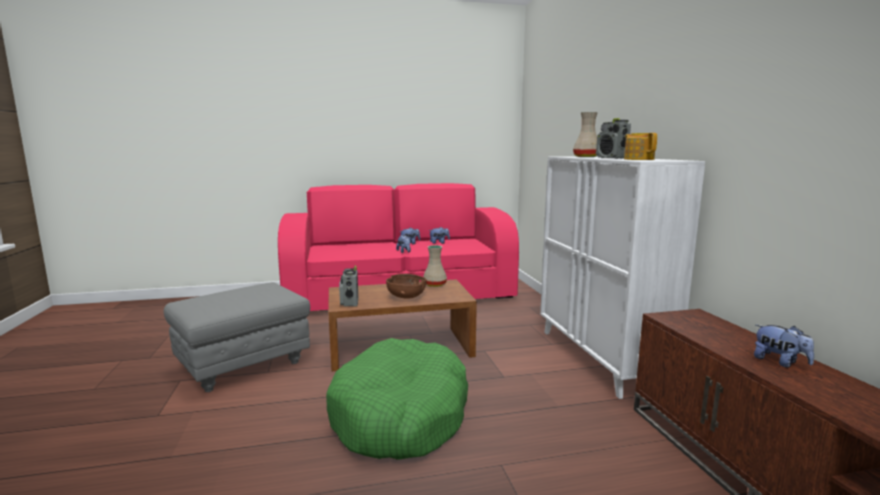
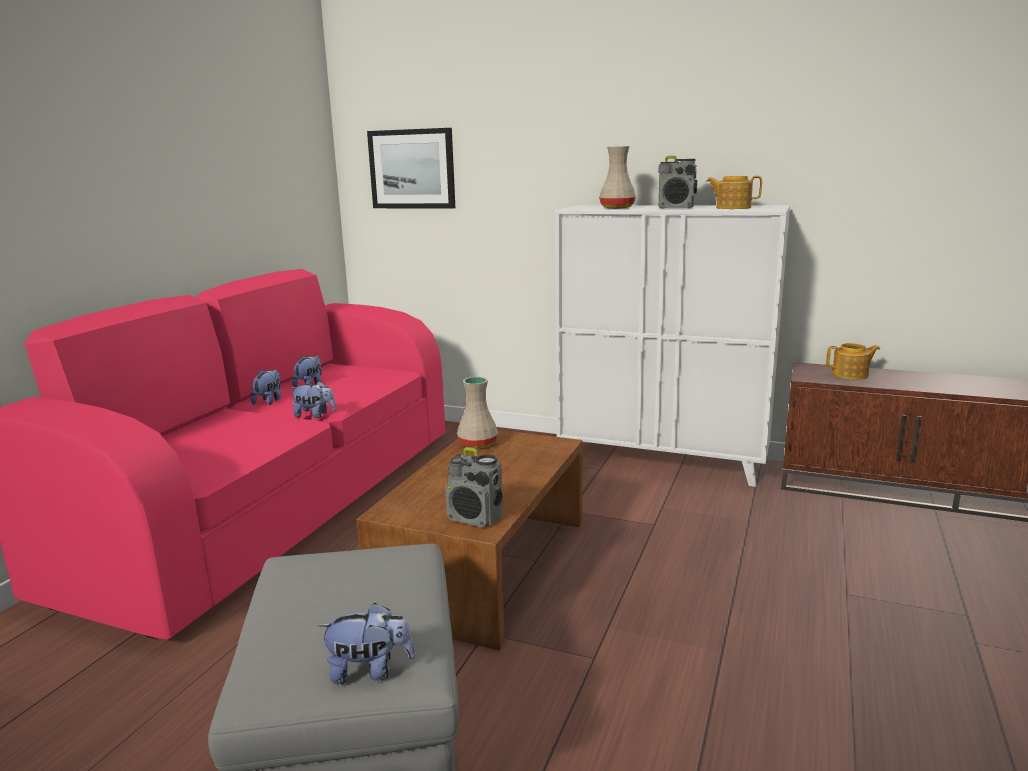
camera: 55 degrees left, 5 degrees up
green dog bed [326,338,468,460] -> none
brown bowl [386,274,427,299] -> none
plush toy [754,325,814,368] -> plush toy moved to [318,603,416,684]
none -> picture [367,128,455,209]
none -> teapot [826,343,880,380]

